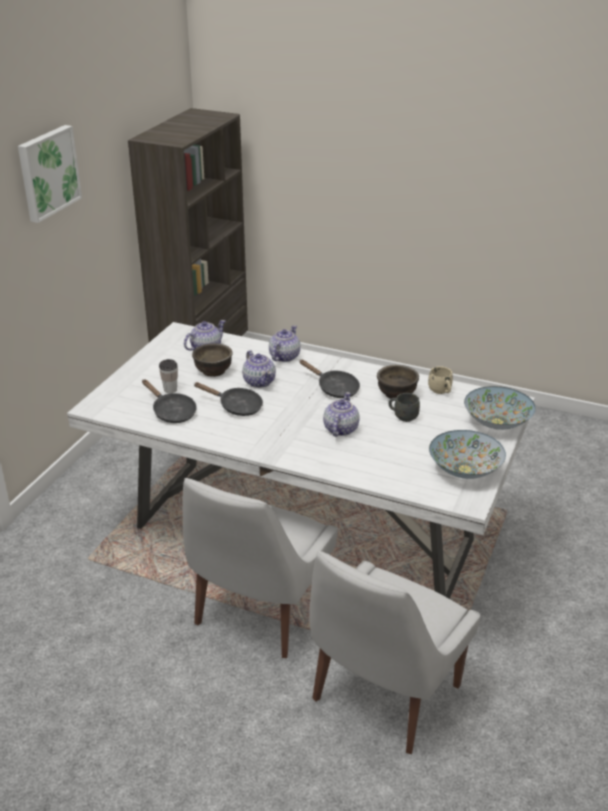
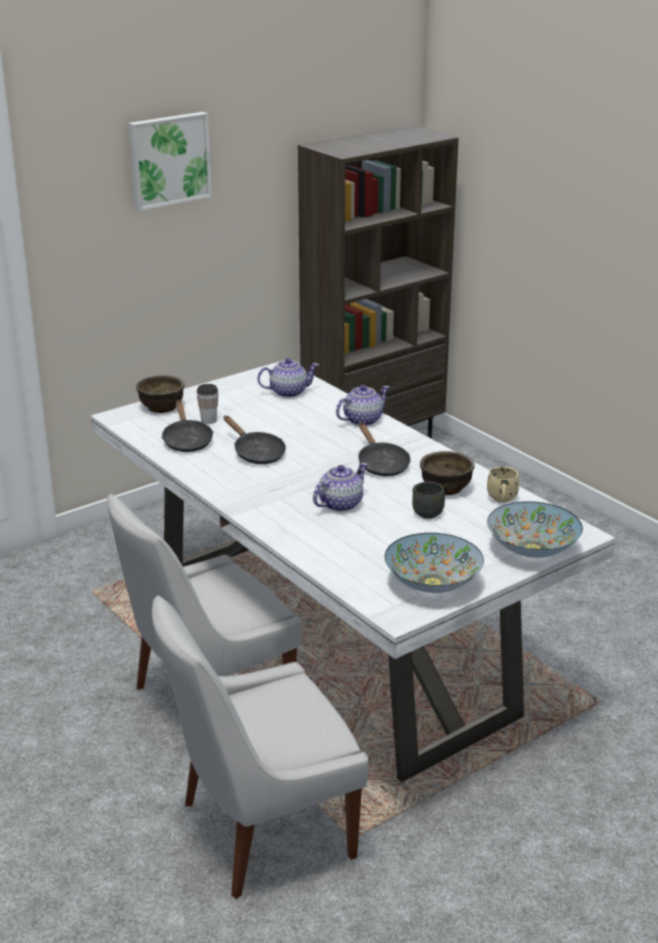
camera: 30 degrees right, 5 degrees down
brown bowl [192,343,233,377] -> brown bowl moved to [136,376,184,413]
teapot [242,350,276,388] -> none

